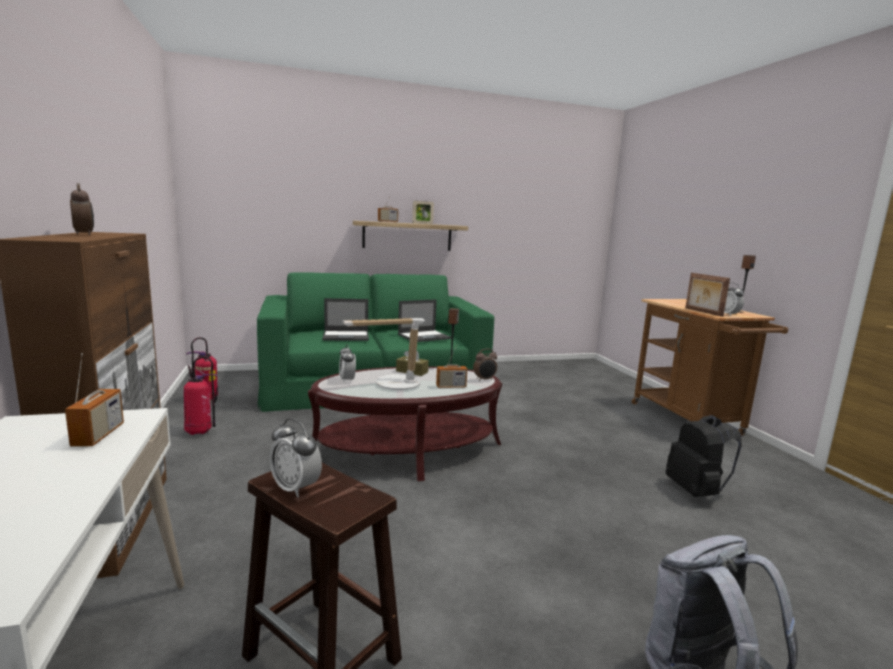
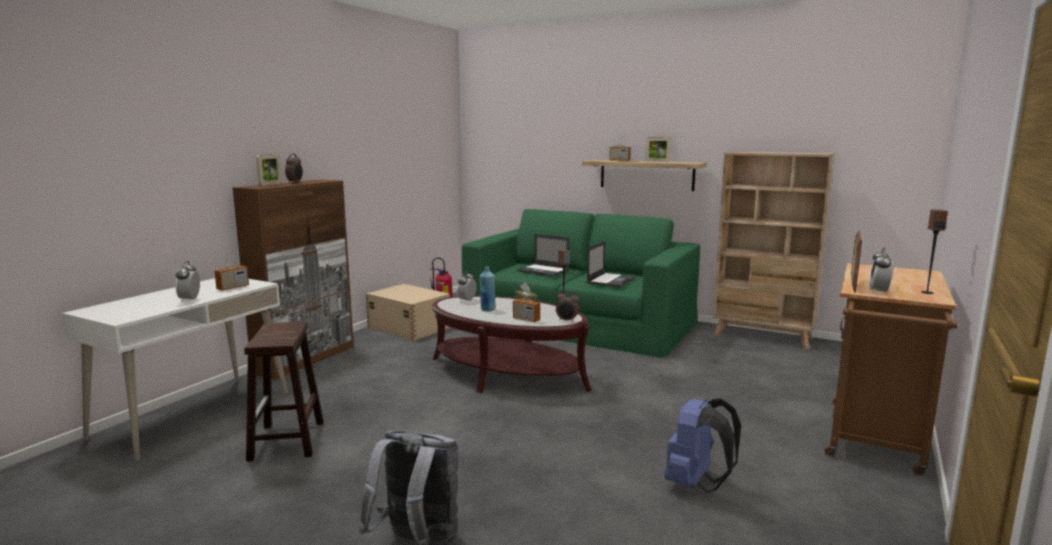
camera: 45 degrees right, 0 degrees up
fire extinguisher [184,356,218,435] -> beige storage box [366,284,451,341]
alarm clock [269,418,322,498] -> alarm clock moved to [175,261,200,302]
table lamp [342,318,425,390] -> blue bottle [480,266,496,311]
laptop [398,299,451,342] -> laptop turned 75 degrees counterclockwise [586,241,635,287]
black backpack [666,415,742,497] -> blue backpack [664,398,741,492]
none -> picture frame [256,154,282,186]
none -> beige bookcase [713,151,834,350]

